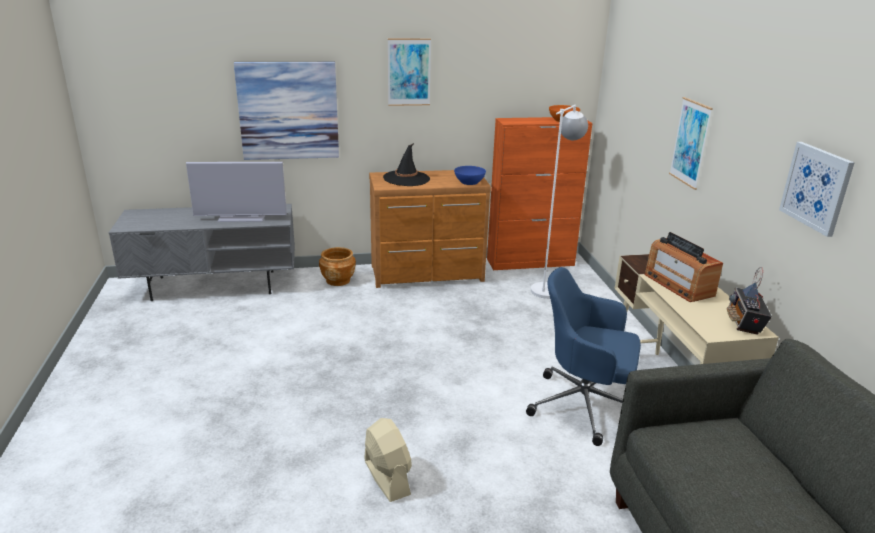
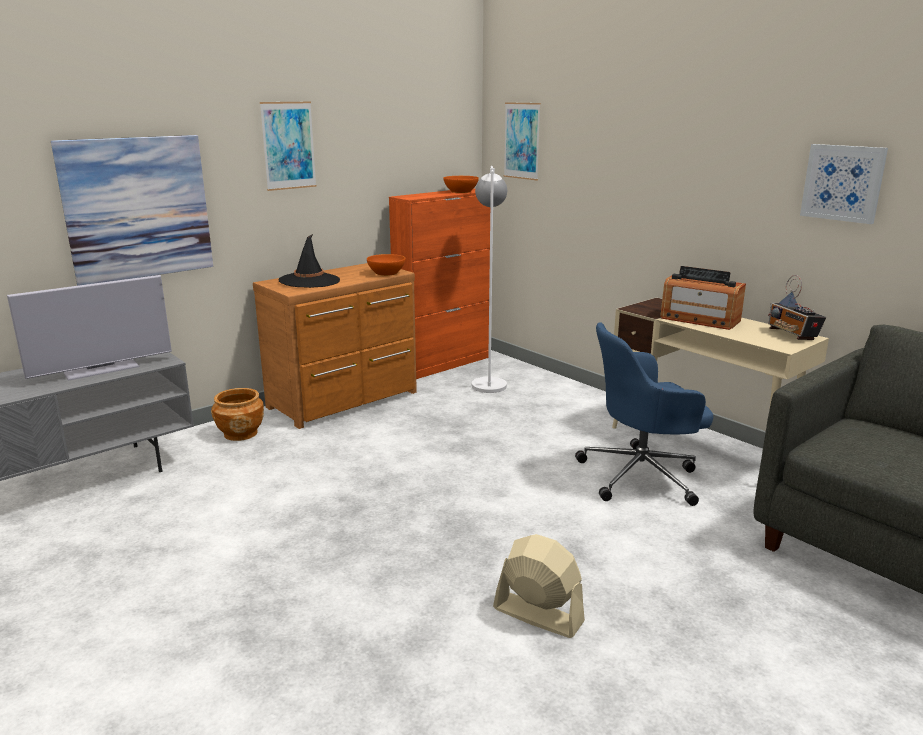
camera: 30 degrees left, 5 degrees down
blue bowl [454,166,486,185] -> orange bowl [367,254,406,276]
picture [669,97,713,190] -> picture moved to [504,102,541,180]

